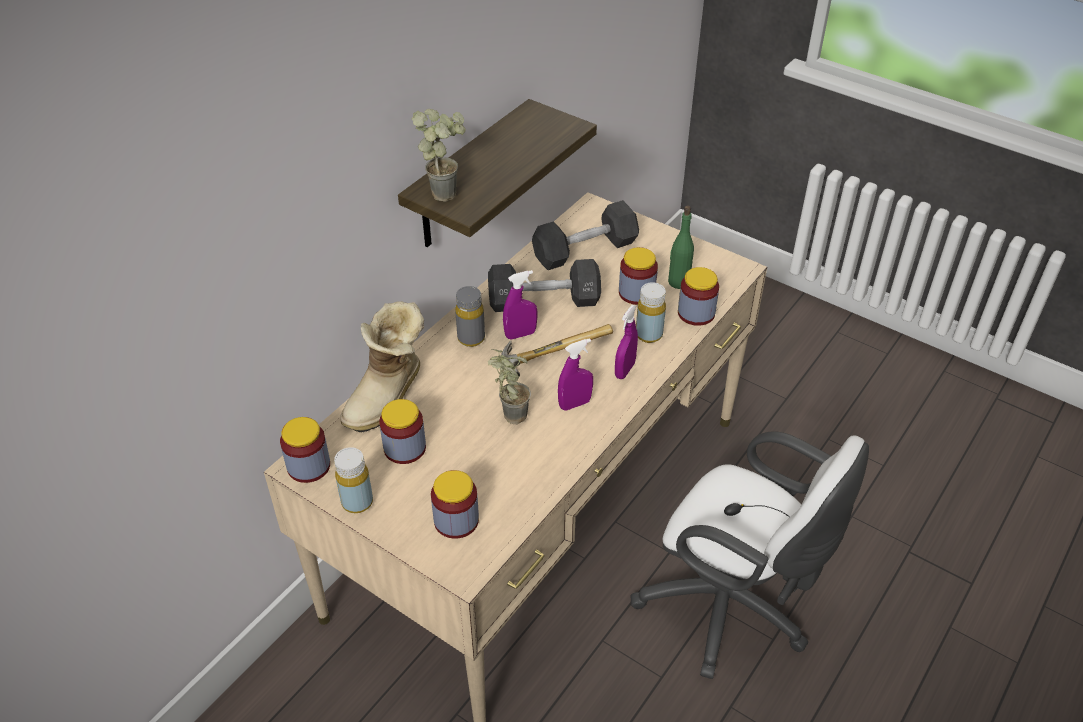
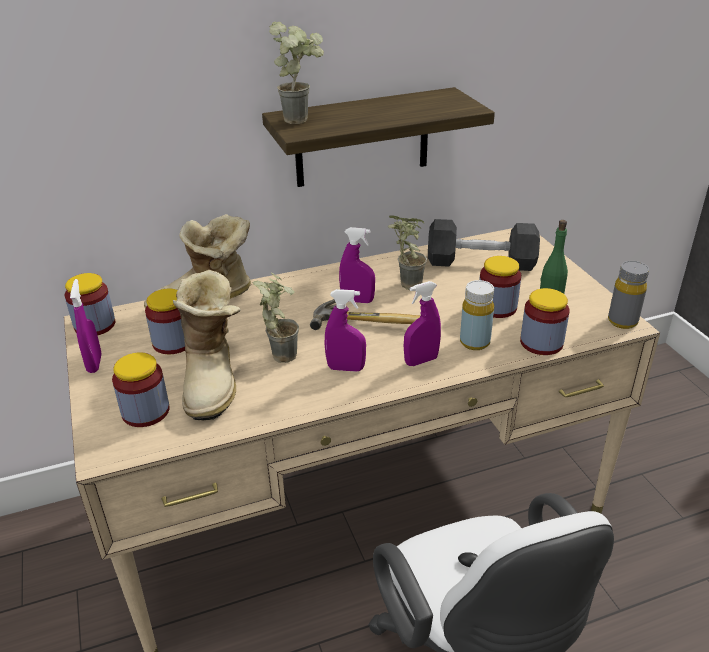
camera: 35 degrees right, 10 degrees down
yellow bottle [334,447,373,513] -> purple spray bottle [70,279,101,373]
grey bottle [455,286,485,347] -> grey bottle moved to [608,261,649,329]
black dumbbell [488,259,601,312] -> potted plant [388,215,427,290]
none -> boot [172,270,241,421]

